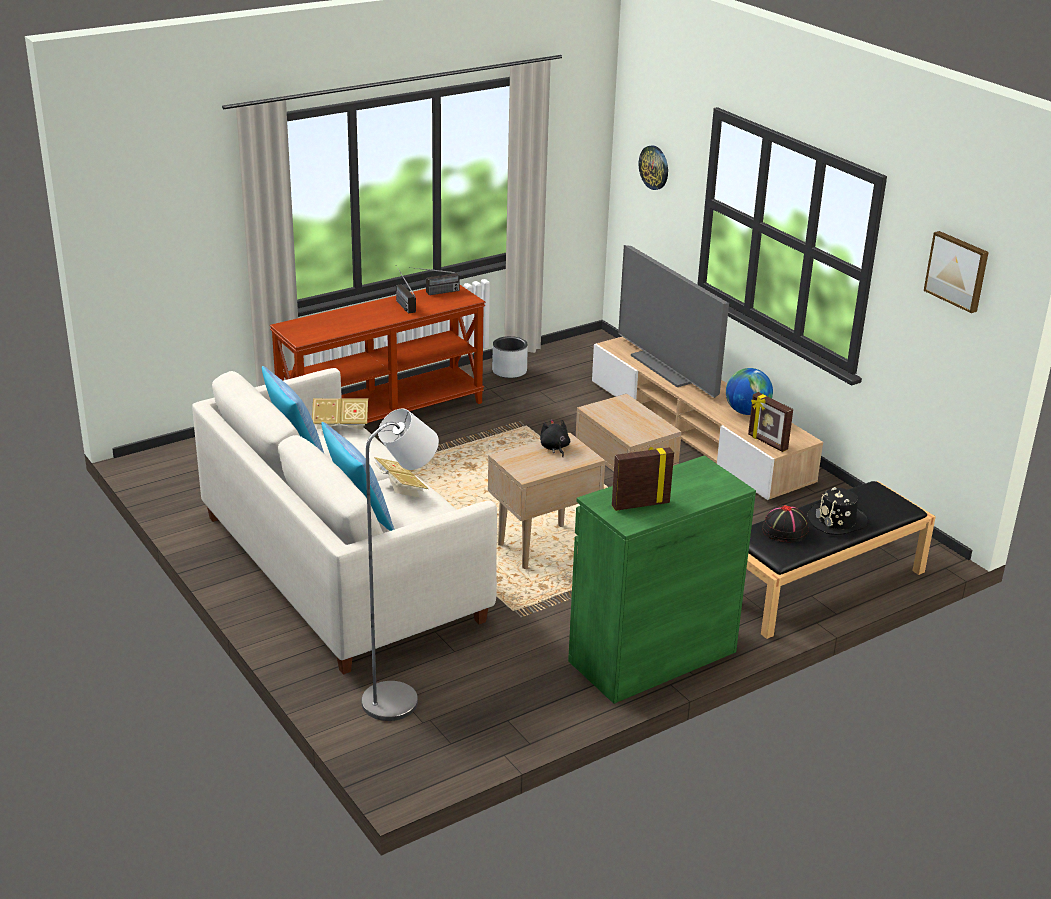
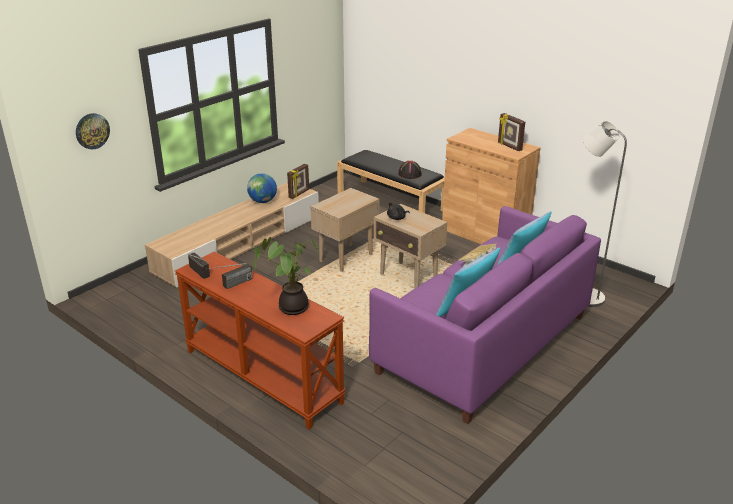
camera: 105 degrees left, 0 degrees up
white sofa [192,368,497,675] -> purple sofa [369,206,601,424]
book [312,398,368,430] -> none
grey planter [492,336,528,378] -> none
green cabinet [568,455,756,704] -> brown cabinet [442,128,541,244]
television [618,245,729,398] -> none
black hat [807,488,869,535] -> none
picture [924,231,989,313] -> none
none -> potted plant [254,236,319,315]

